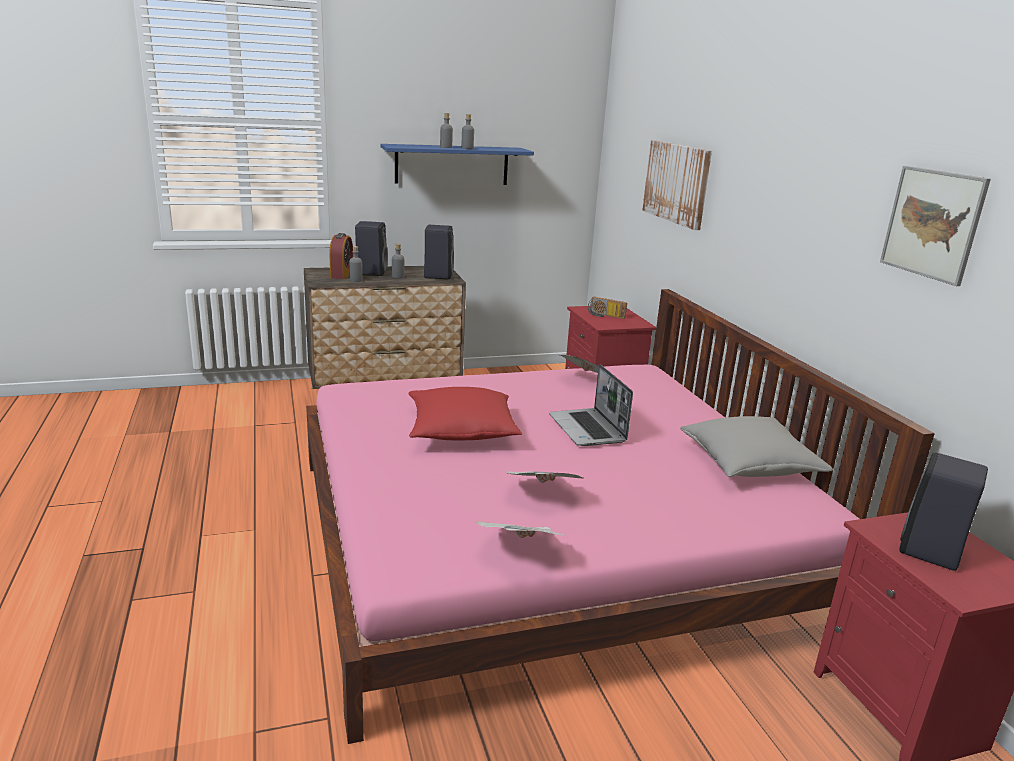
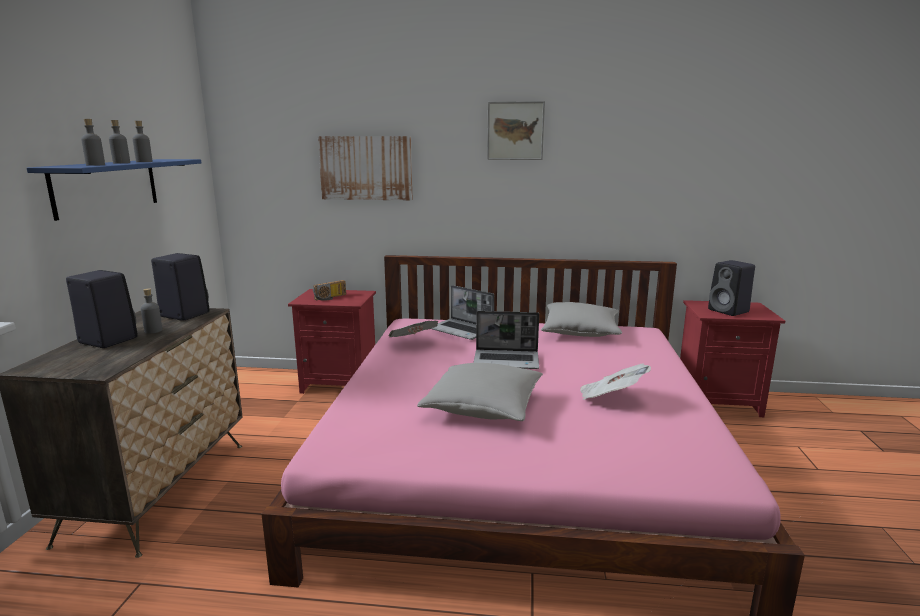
camera: 65 degrees left, 5 degrees down
alarm clock [329,233,353,279] -> none
grey bottle [349,246,363,282] -> grey bottle moved to [81,119,105,166]
red pillow [408,387,522,441] -> grey pillow [417,363,543,421]
newspaper [476,521,565,538] -> none
picture [880,166,991,286] -> picture moved to [487,101,545,160]
none -> laptop [430,285,494,340]

